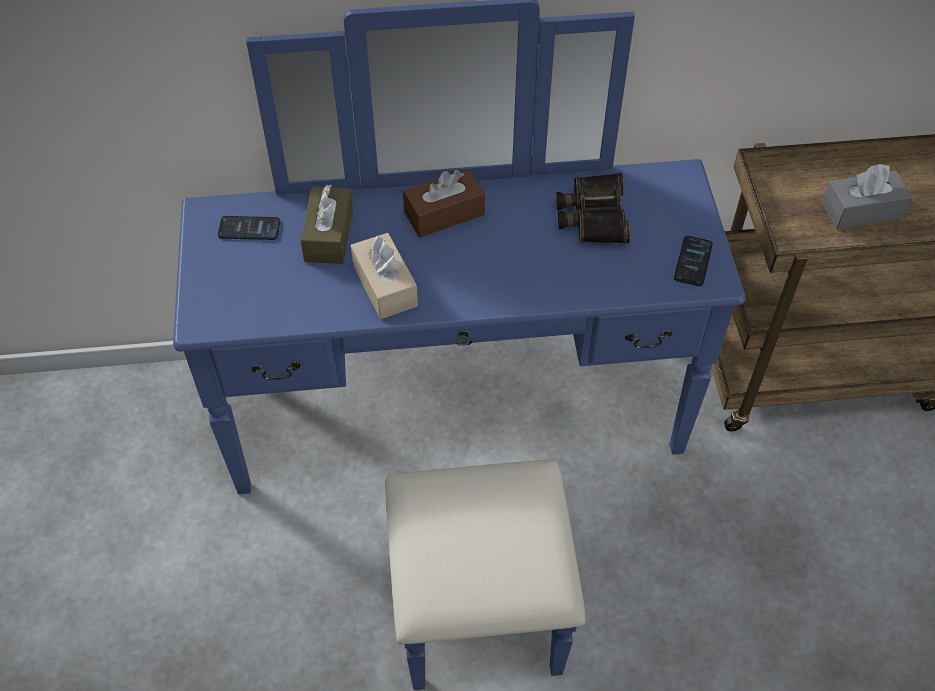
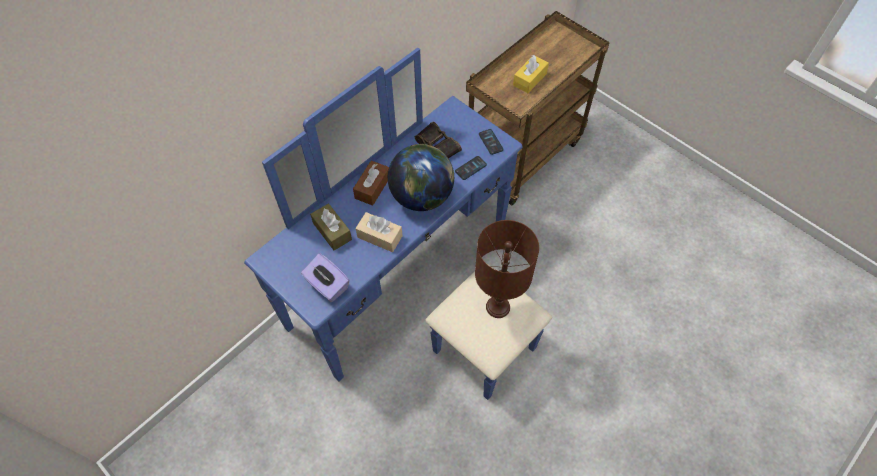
camera: 40 degrees left, 5 degrees up
phone [218,216,280,240] -> phone moved to [455,156,487,180]
grey tissue box [822,164,912,229] -> yellow tissue box [513,55,549,93]
none -> purple tissue box [301,254,350,302]
none -> globe [388,144,454,211]
none -> brown table lamp [475,220,539,318]

